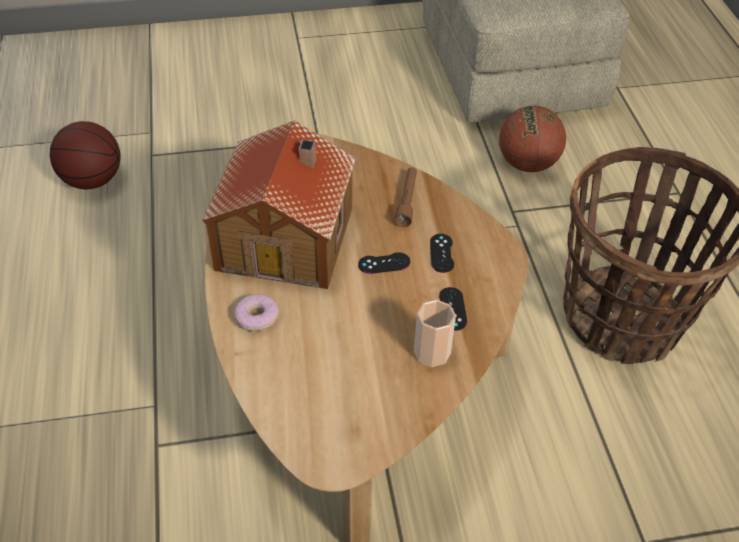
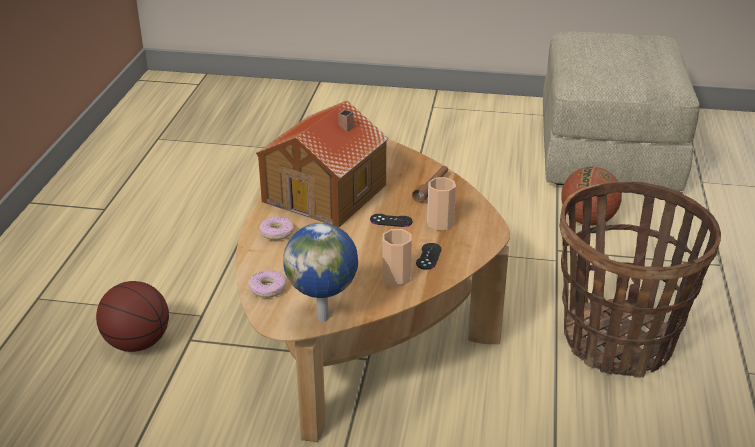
camera: 20 degrees right, 15 degrees down
basketball [50,121,120,189] -> basketball moved to [96,281,169,352]
black game controller [430,234,454,273] -> cup [427,177,456,230]
none -> donut [248,270,287,298]
none -> globe [284,223,358,321]

